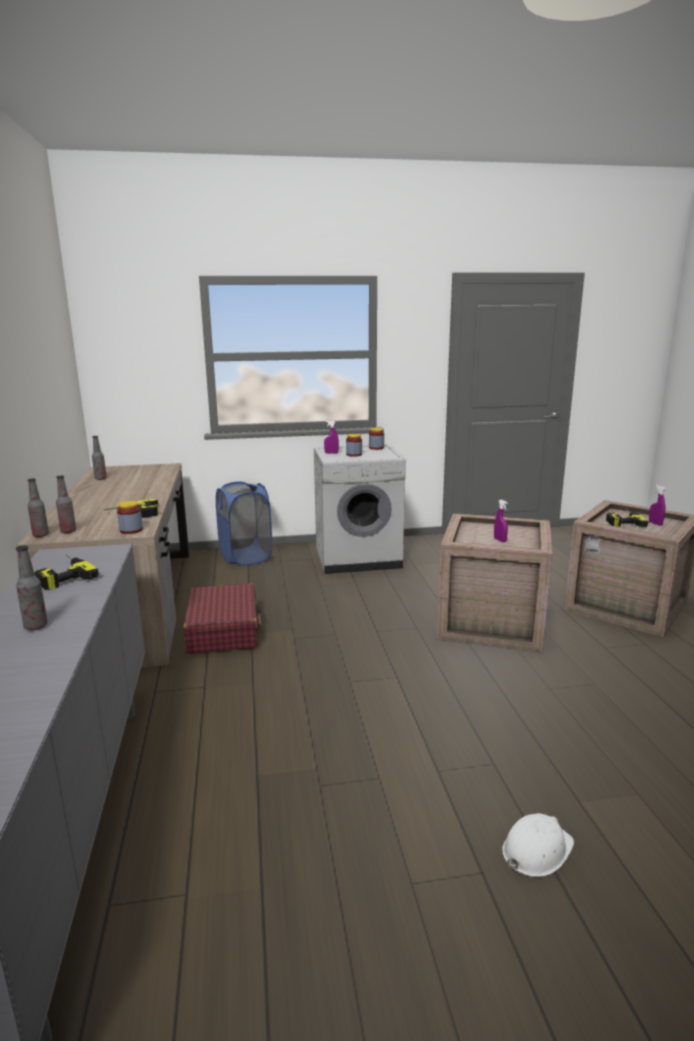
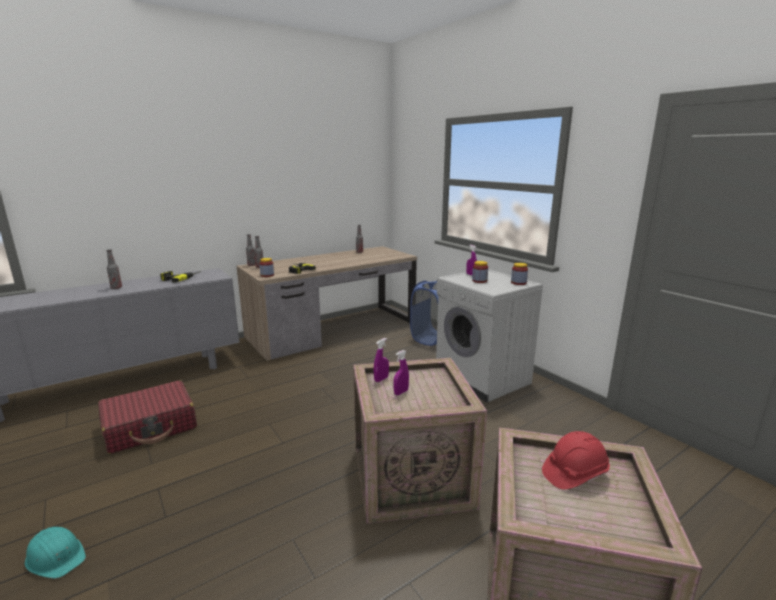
camera: 65 degrees right, 0 degrees up
red suitcase [183,583,262,654] -> red suitcase moved to [98,380,197,454]
white hard hat [502,813,574,877] -> turquoise hard hat [25,527,86,579]
power drill [606,510,648,527] -> red hard hat [542,431,610,490]
purple spray bottle [649,485,666,526] -> purple spray bottle moved to [374,338,389,382]

